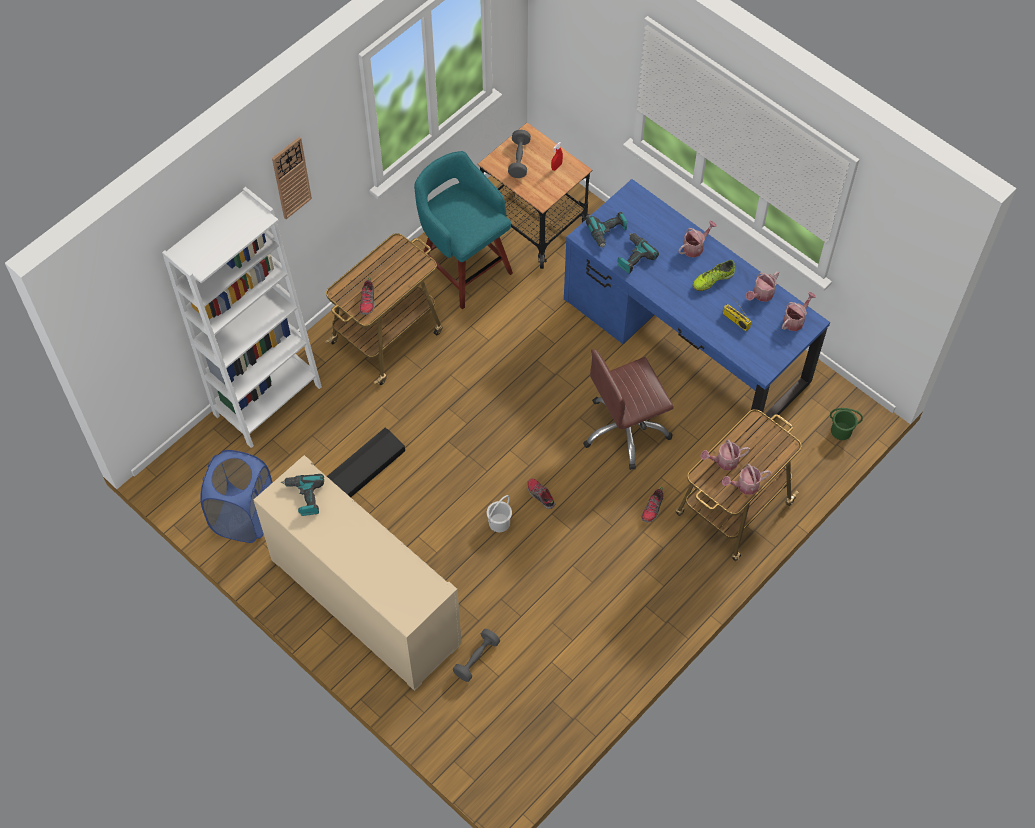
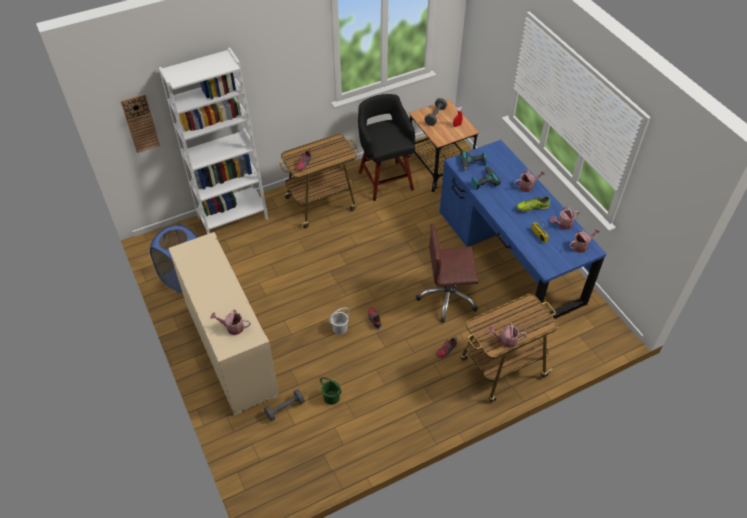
camera: 20 degrees right, 10 degrees down
wall clock [272,137,312,219] -> wall clock moved to [120,94,160,153]
power drill [281,474,324,516] -> none
black storage box [327,427,405,497] -> none
turquoise stool [414,151,513,309] -> black stool [358,94,415,201]
watering can [701,439,750,470] -> watering can moved to [210,309,251,335]
green bucket [830,408,863,440] -> green bucket moved to [320,377,341,405]

